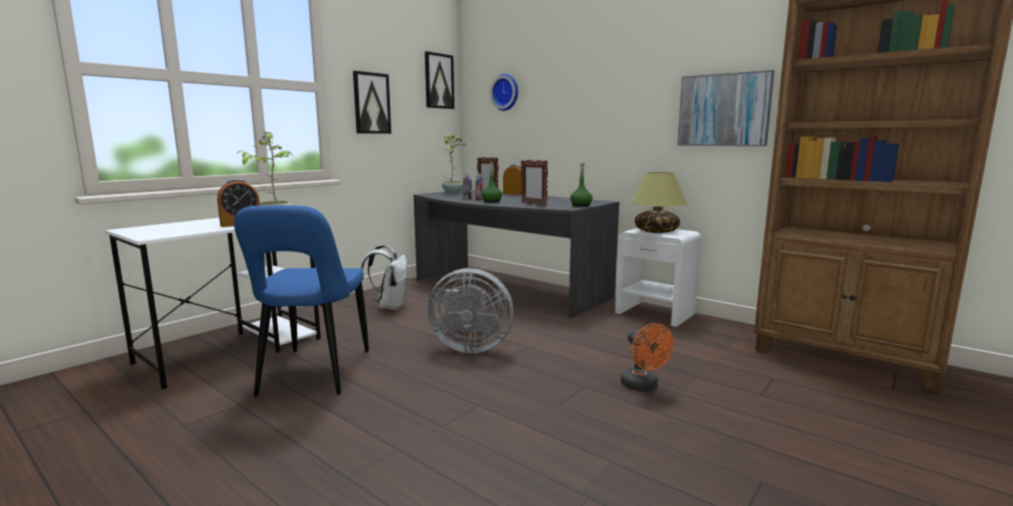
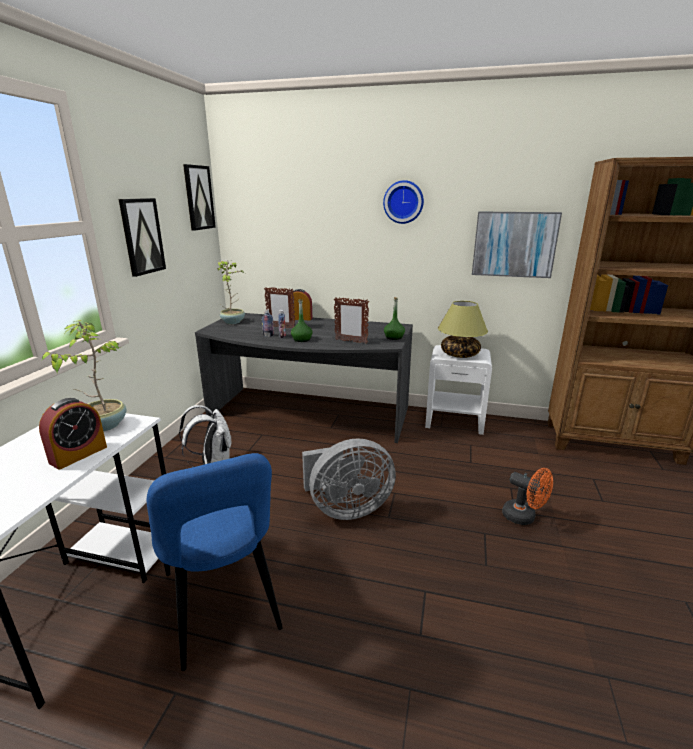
camera: 25 degrees left, 10 degrees up
wall clock [490,74,518,111] -> wall clock moved to [383,180,424,224]

